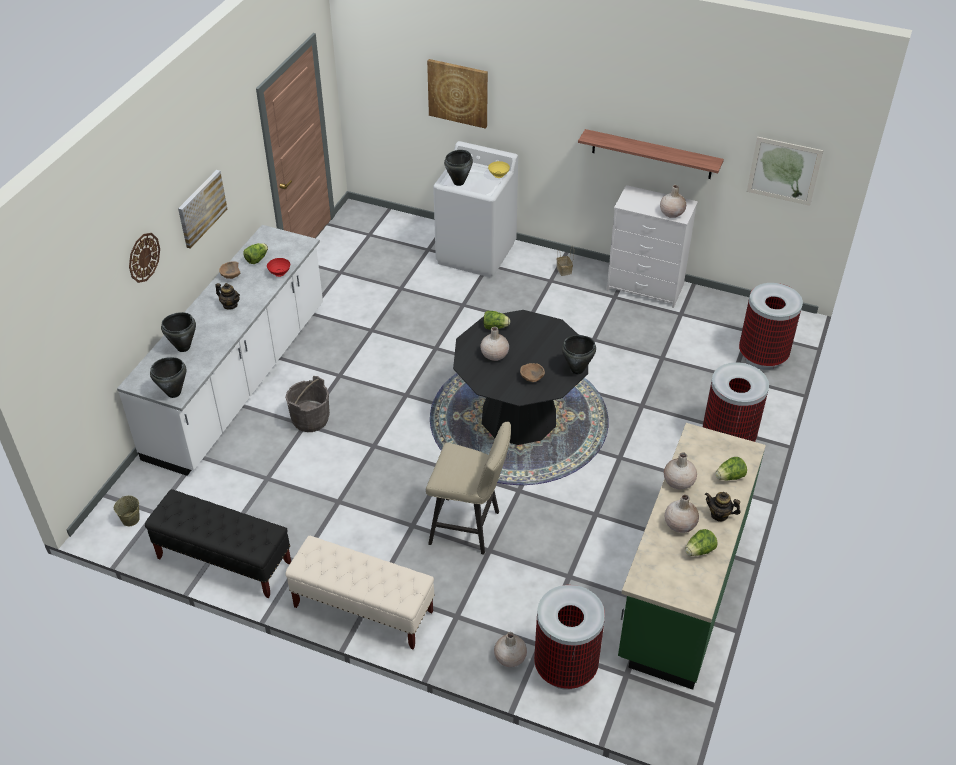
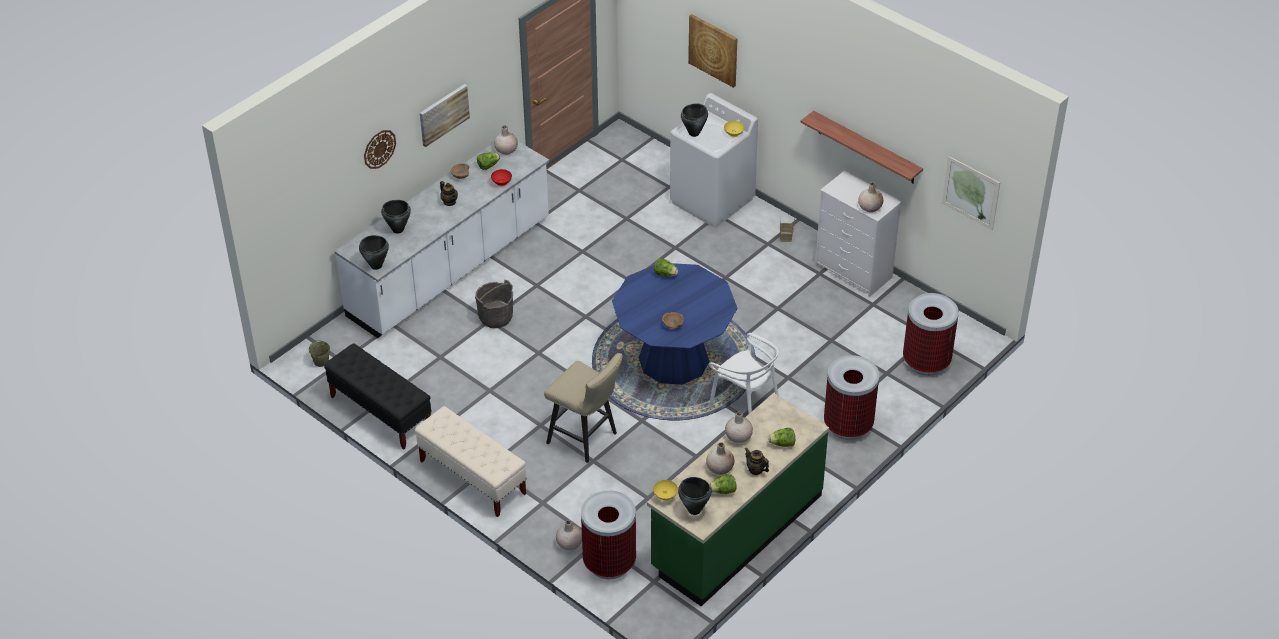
camera: 20 degrees right, 0 degrees up
black dining table [453,310,588,445] -> blue dining table [612,263,737,385]
beige vase [480,327,509,361] -> beige vase moved to [494,125,518,155]
black cooking pot [562,335,596,374] -> black cooking pot moved to [678,477,712,515]
none -> yellow bowl [653,480,678,501]
none -> white chair [709,333,779,414]

